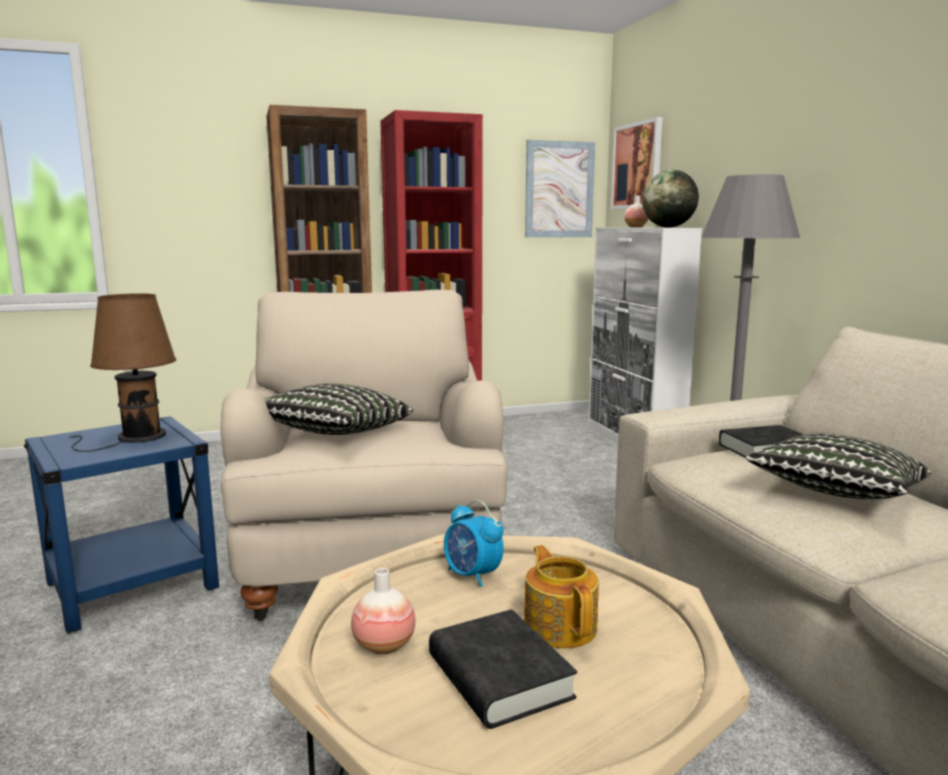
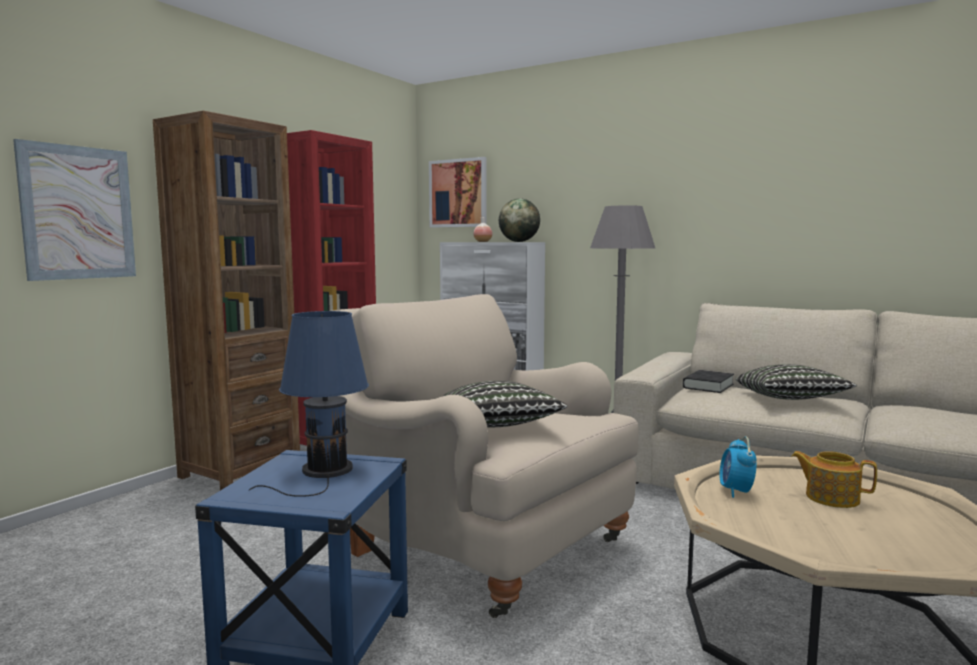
camera: 40 degrees left, 5 degrees down
brown table lamp [69,293,177,452] -> blue table lamp [249,311,369,497]
vase [351,568,415,654] -> none
black book [429,609,577,729] -> none
alarm clock [444,500,504,587] -> alarm clock turned 90 degrees clockwise [719,436,756,498]
picture [525,140,595,238] -> picture moved to [13,139,136,281]

